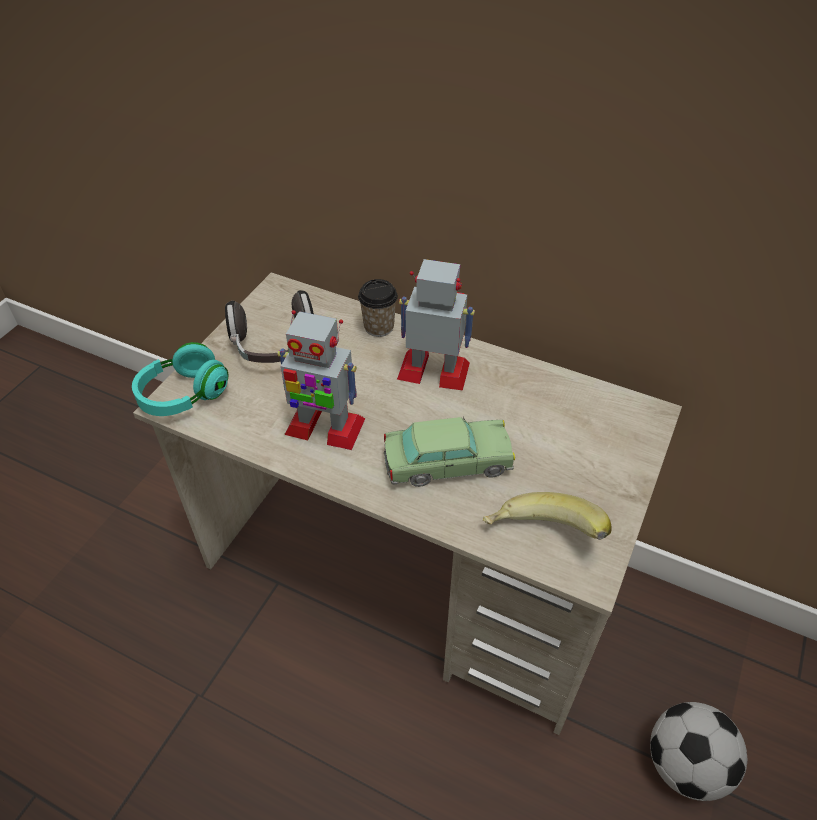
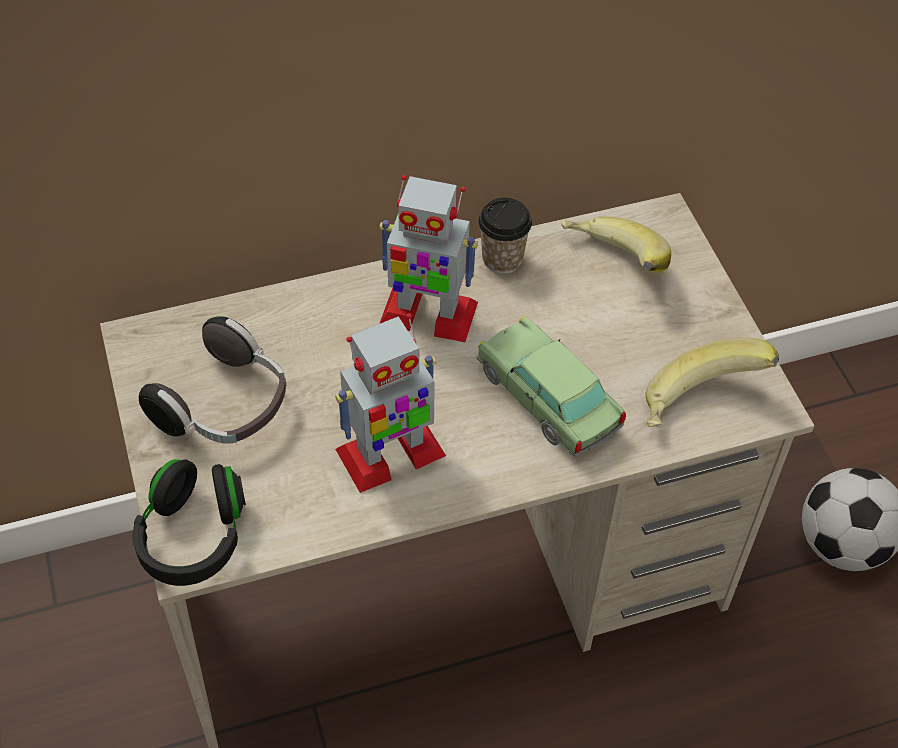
camera: 45 degrees left, 5 degrees up
turquoise headphones [132,342,228,416] -> black headphones [133,459,246,586]
cup [358,279,398,337] -> cup moved to [478,198,532,274]
toy car [384,417,515,487] -> toy car turned 75 degrees counterclockwise [476,316,626,457]
toy robot [397,259,475,391] -> toy robot turned 135 degrees counterclockwise [379,175,478,342]
none -> banana [561,216,671,273]

